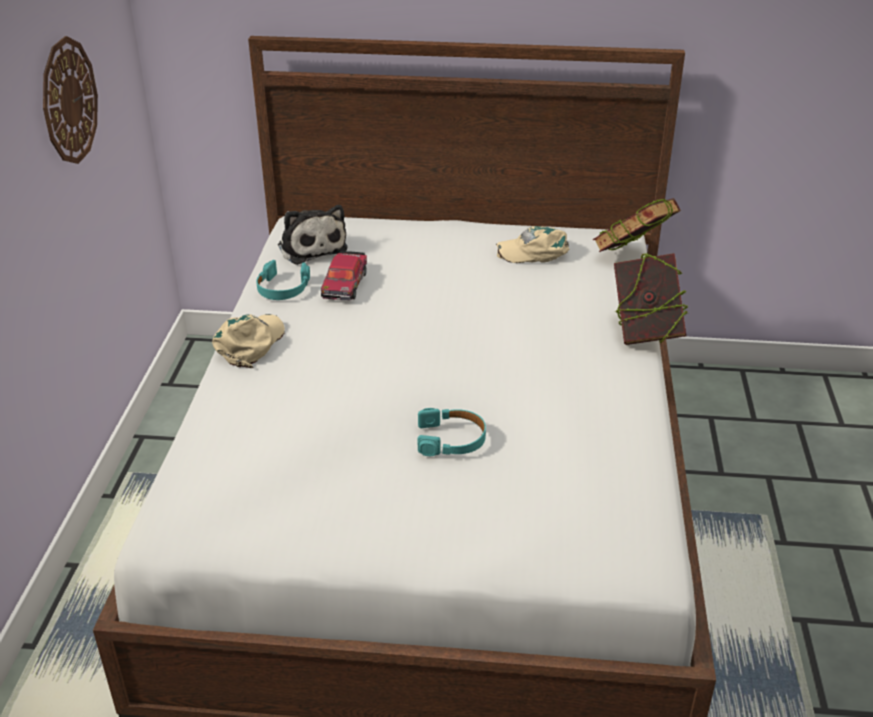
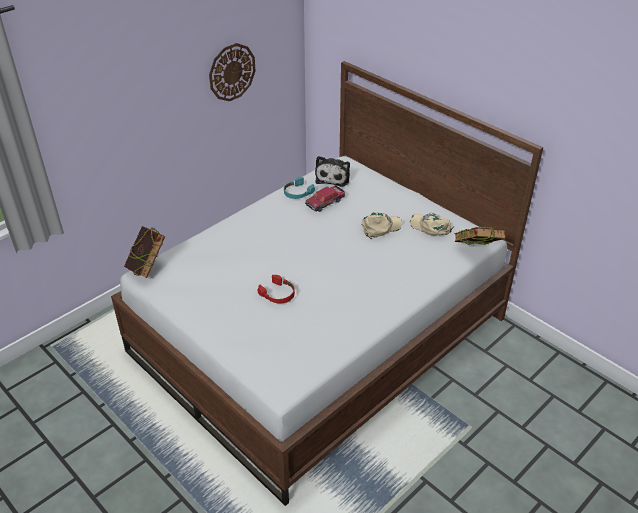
camera: 40 degrees right, 5 degrees up
beige cap [212,314,285,368] -> beige cap moved to [361,212,402,239]
turquoise headphones [418,408,486,456] -> red headphones [257,275,295,304]
book [614,253,688,345] -> book moved to [124,226,165,278]

